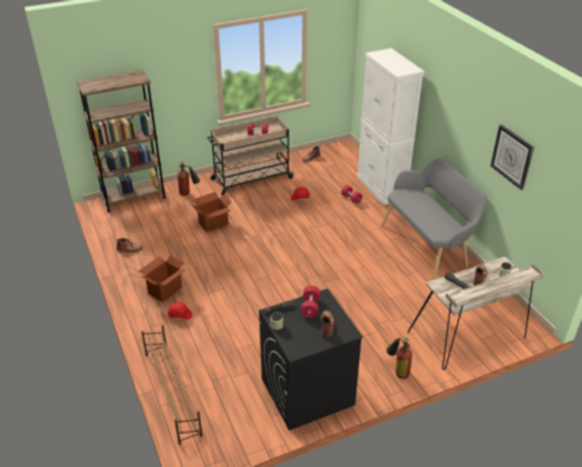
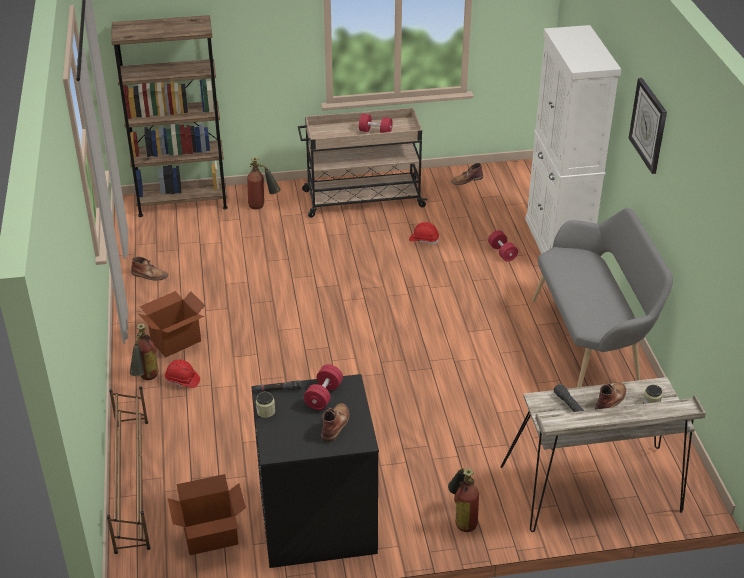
camera: 15 degrees right, 0 degrees up
cardboard box [192,192,232,232] -> cardboard box moved to [168,474,246,555]
wall clock [491,125,534,190] -> wall clock moved to [629,78,667,174]
none -> fire extinguisher [130,324,158,380]

